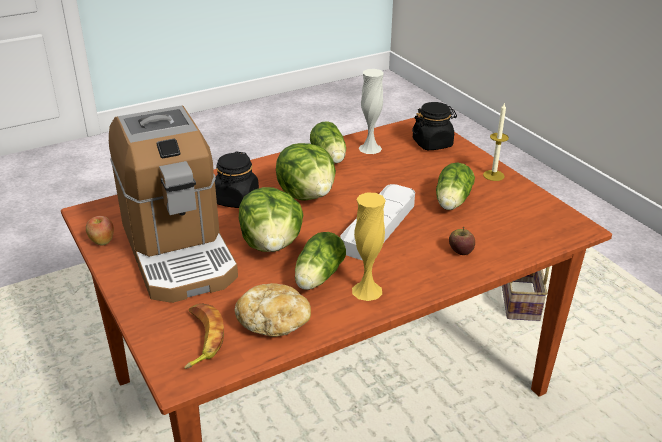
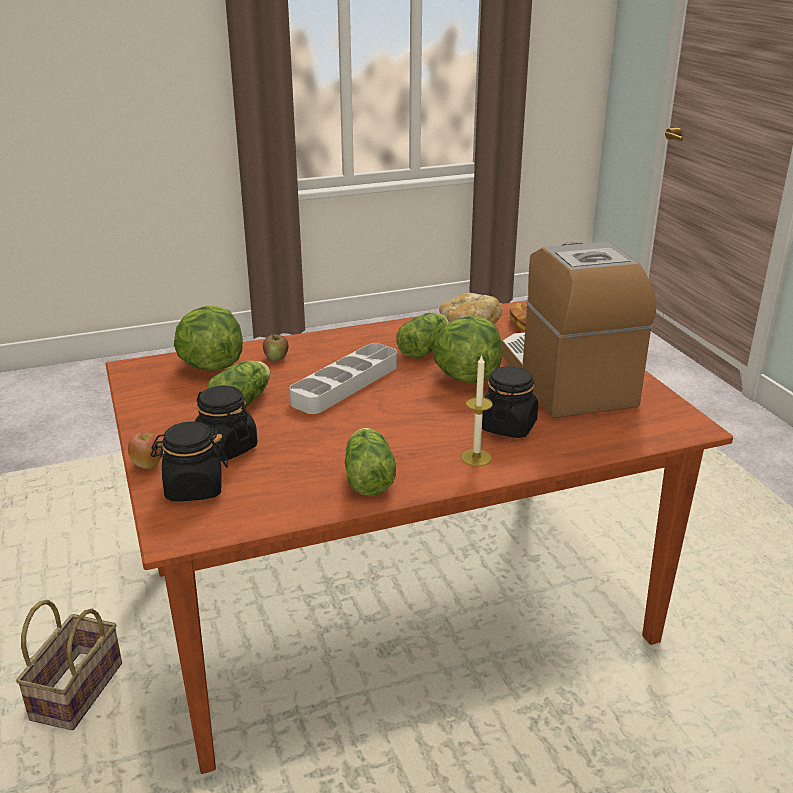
camera: 170 degrees left, 5 degrees down
apple [86,216,114,246] -> apple moved to [128,432,162,469]
lettuce [276,143,336,201] -> lettuce moved to [174,306,243,371]
yellow vase [352,193,386,301] -> none
white vase [359,69,384,154] -> none
candle [483,102,509,181] -> candle moved to [461,354,493,466]
none -> black jar [194,385,257,461]

